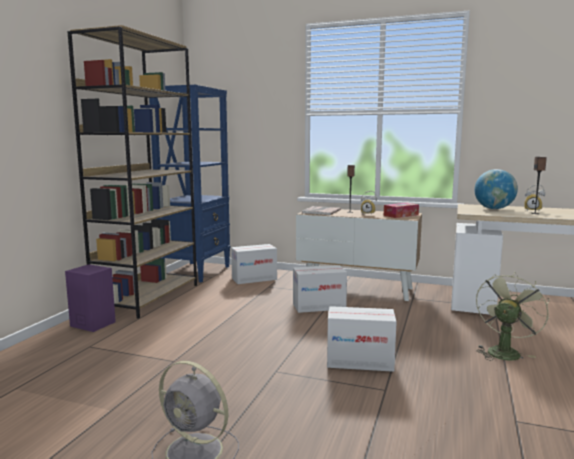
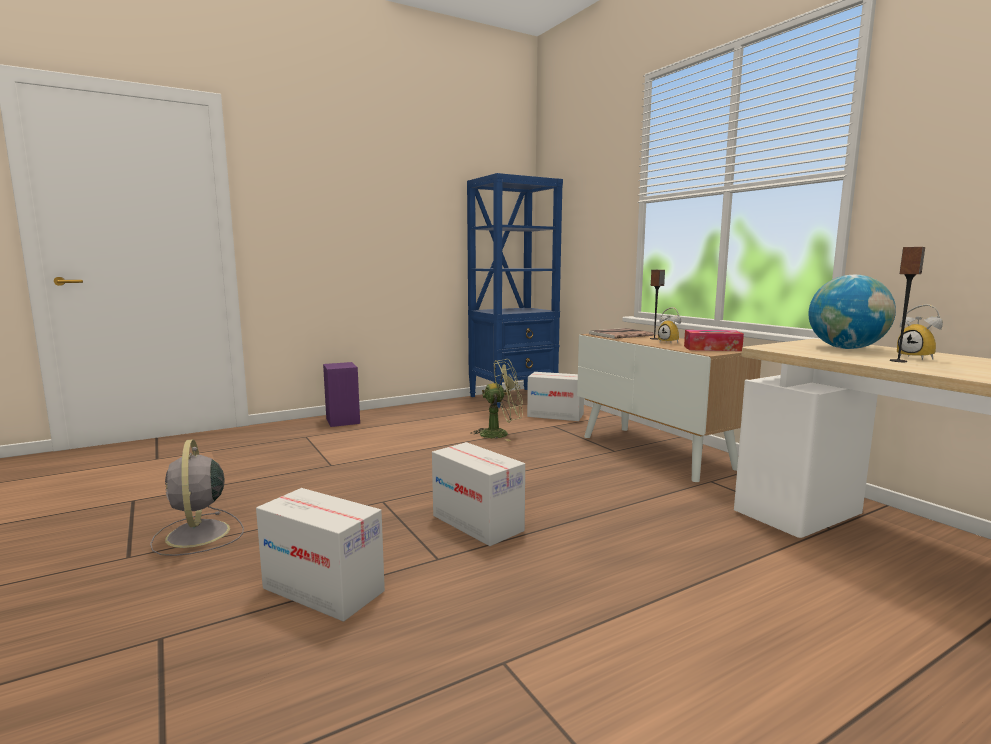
camera: 40 degrees right, 0 degrees up
brown bookcase [67,25,197,319] -> none
cardboard box [293,265,347,313] -> cardboard box moved to [256,488,385,622]
green fan [476,272,549,361] -> green fan moved to [470,359,523,441]

